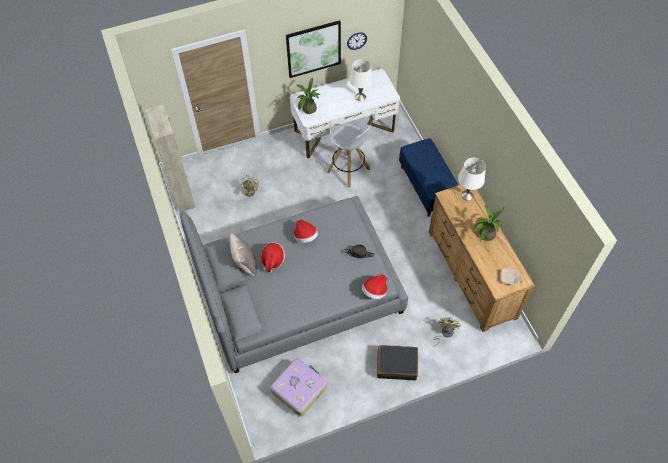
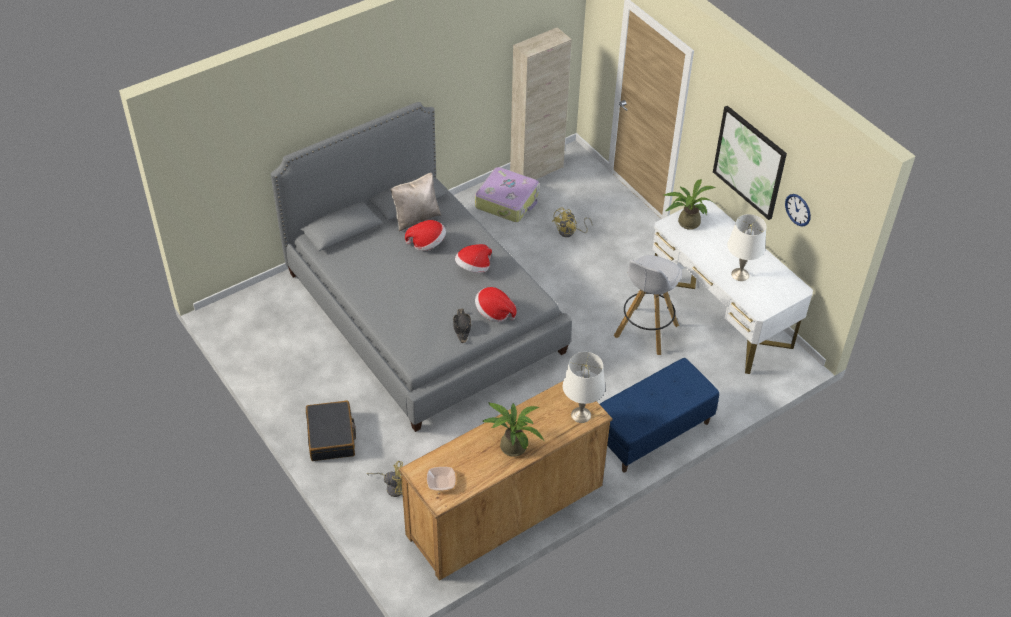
camera: 75 degrees right, 10 degrees down
suitcase [270,359,327,416] -> suitcase moved to [475,167,539,222]
hat [362,274,387,299] -> hat moved to [475,287,516,322]

